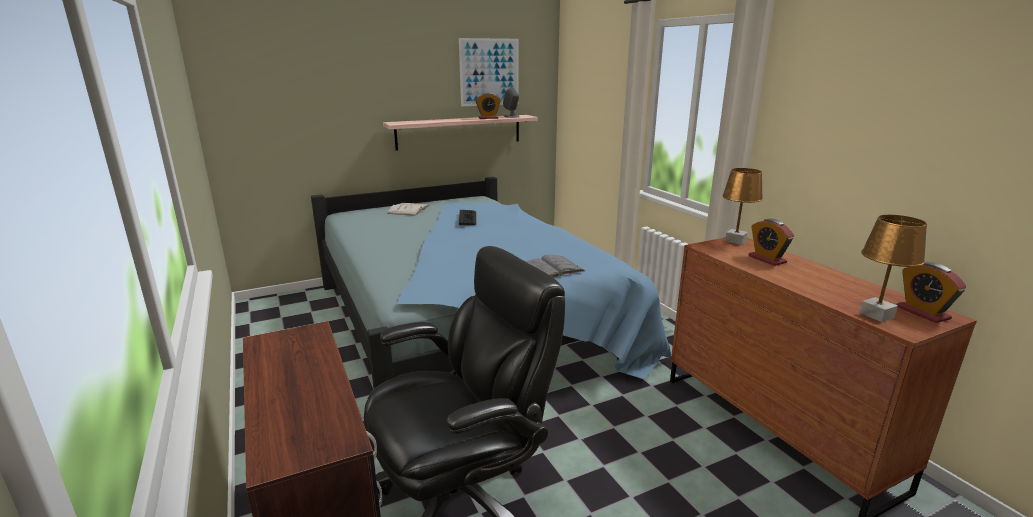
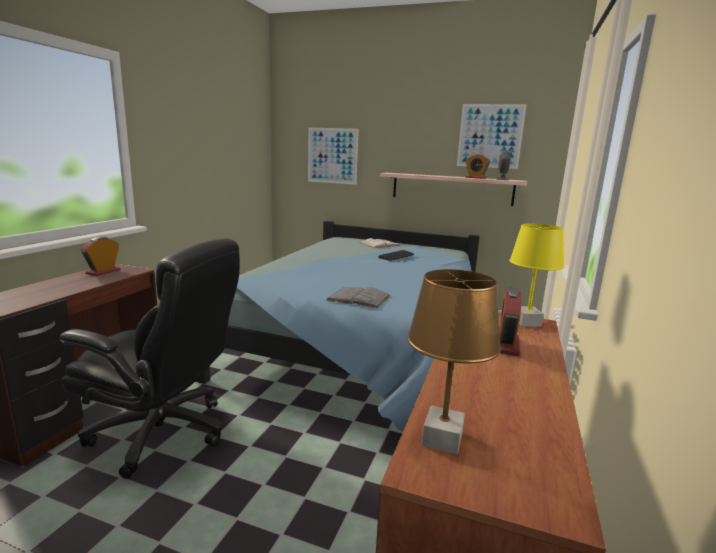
camera: 45 degrees right, 5 degrees down
brown table lamp [722,168,763,245] -> yellow table lamp [510,224,565,327]
alarm clock [896,262,966,323] -> alarm clock moved to [81,237,120,276]
none -> picture [308,127,359,185]

